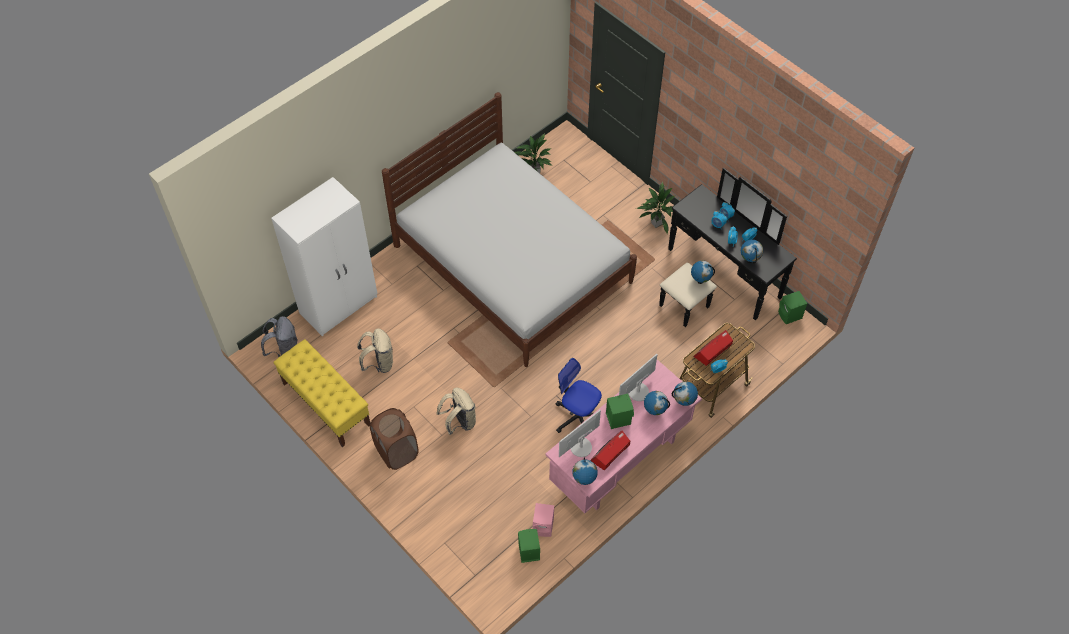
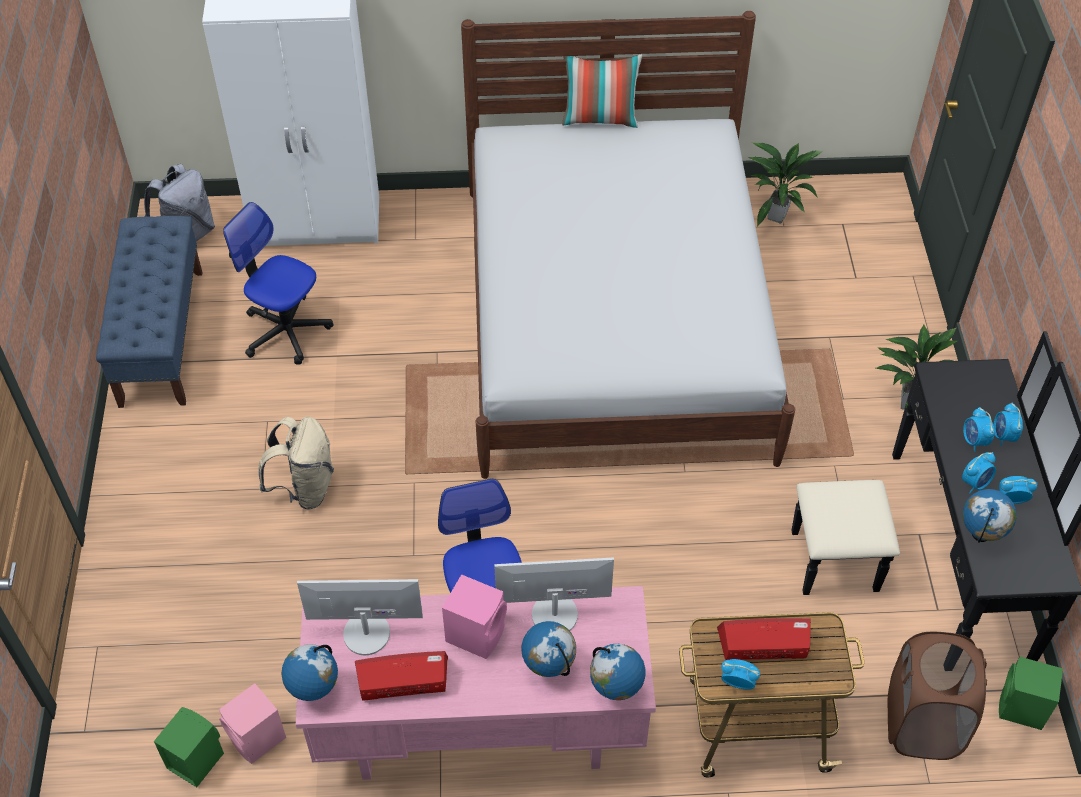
camera: 40 degrees right, 5 degrees down
yellow bench [273,339,370,447] -> blue bench [96,216,202,408]
beige backpack [357,328,394,373] -> office chair [223,202,334,365]
brown laundry basket [370,408,419,470] -> brown laundry basket moved to [888,632,987,760]
green speaker [606,394,634,429] -> pink speaker [442,574,507,659]
globe [691,261,715,284] -> none
none -> pillow [562,54,642,128]

